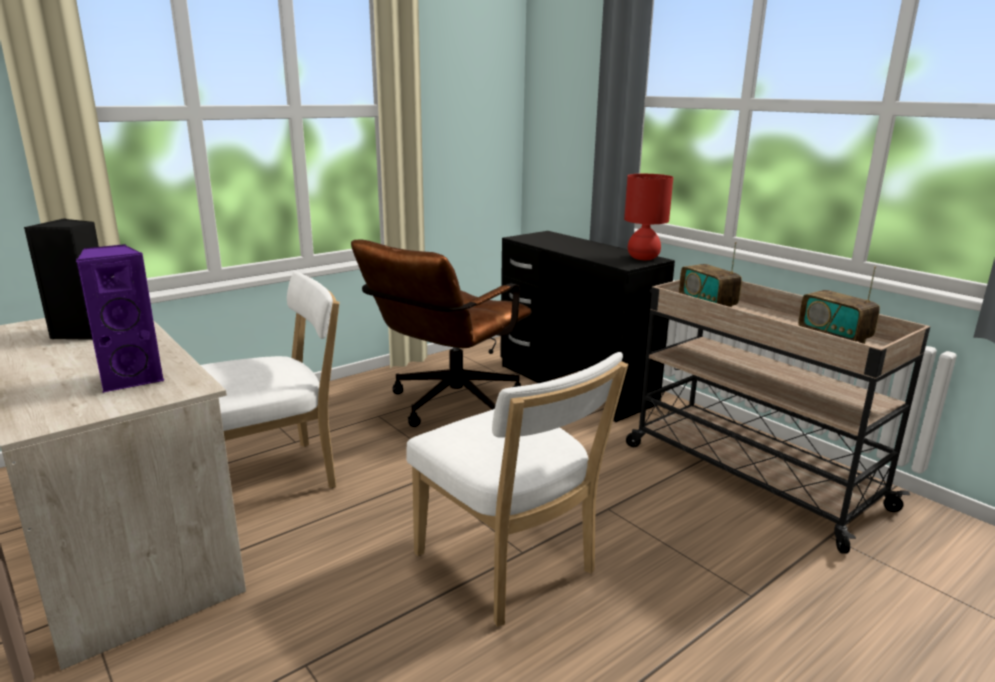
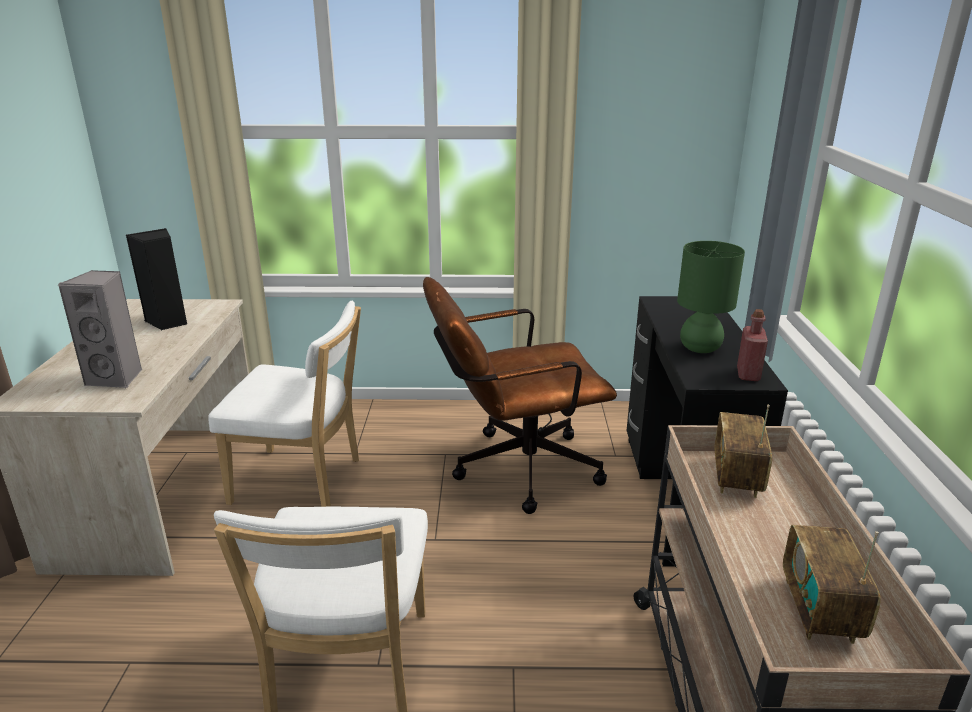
camera: 40 degrees right, 5 degrees up
purple speaker [76,244,165,393] -> grey speaker [58,270,142,389]
red table lamp [624,174,673,260] -> red bottle [737,309,768,381]
none -> green table lamp [677,241,745,353]

